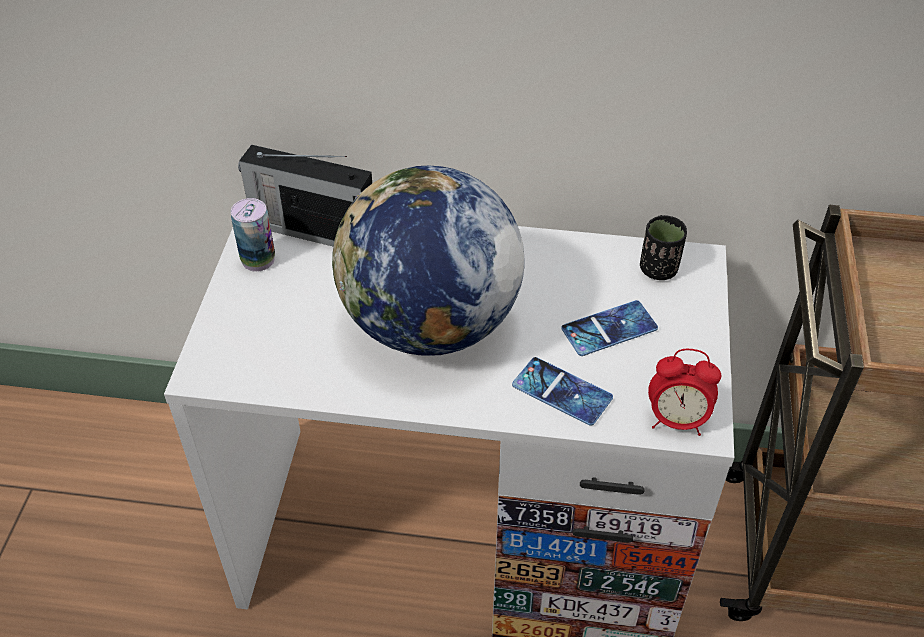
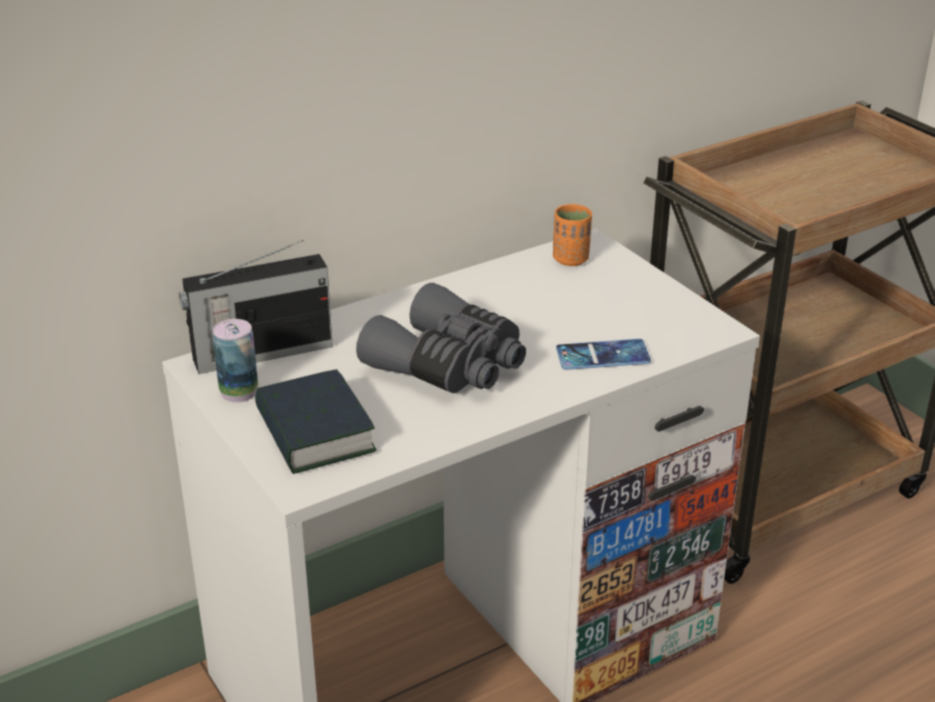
camera: 40 degrees left, 15 degrees down
globe [332,166,524,356] -> grey binoculars [356,283,526,393]
phone [562,300,658,356] -> none
black cup [640,215,687,280] -> orange cup [553,204,592,266]
alarm clock [648,349,721,436] -> none
none -> book [255,369,376,474]

